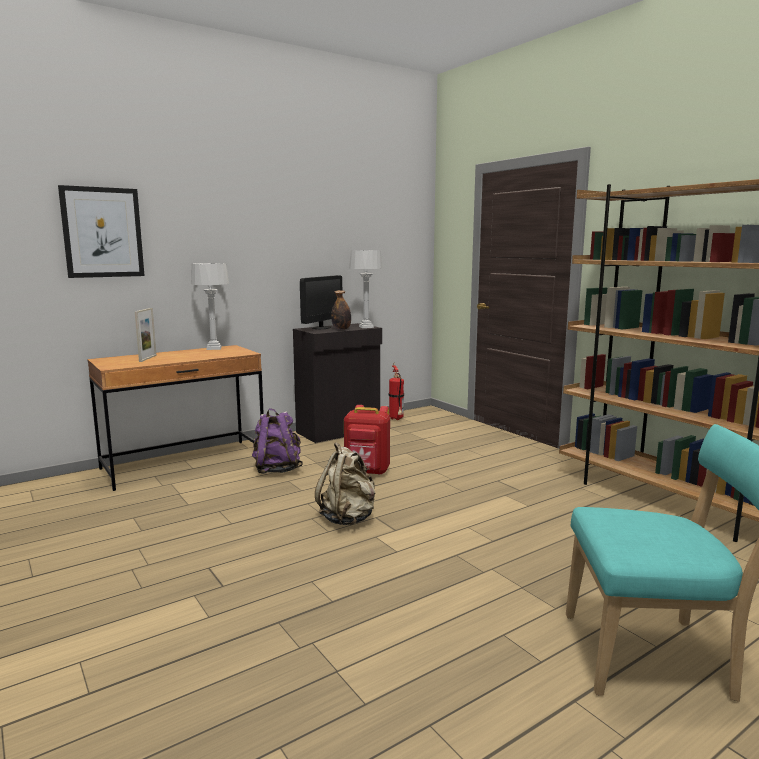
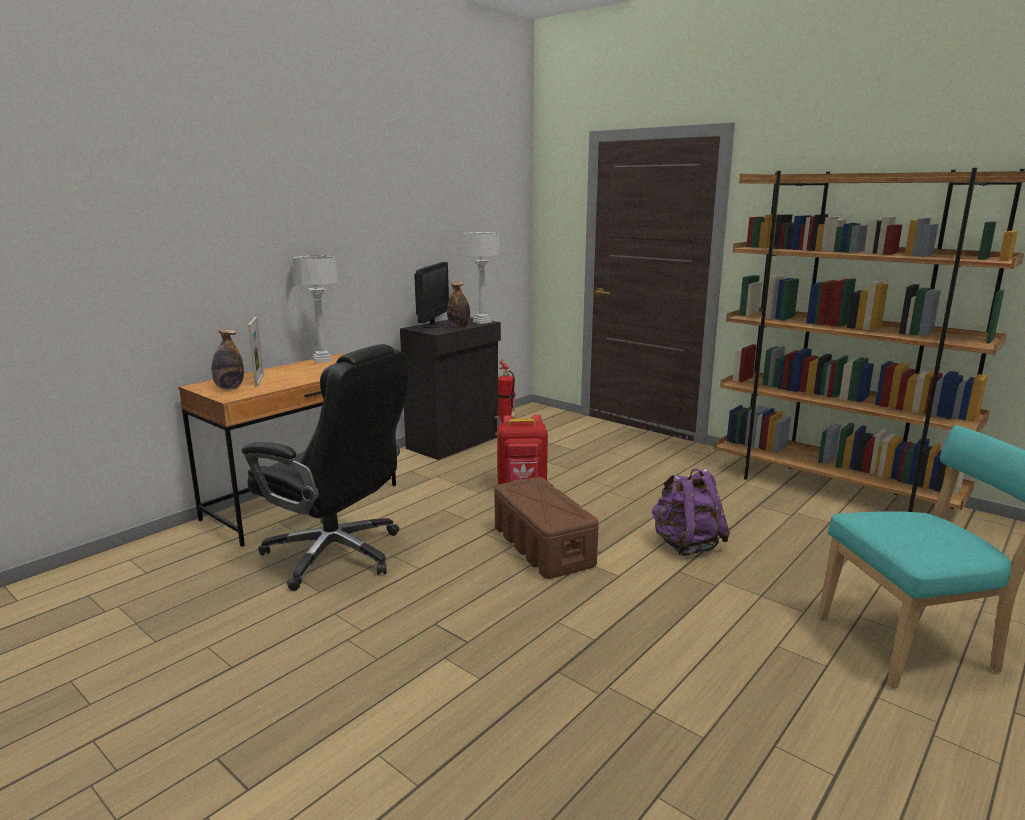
camera: 15 degrees left, 5 degrees up
picture [58,185,145,278] -> none
purple backpack [252,408,303,474] -> purple backpack moved to [652,469,730,556]
beige backpack [315,442,375,525] -> brown storage box [494,477,599,579]
none -> bottle [211,329,244,389]
none -> black office chair [241,344,409,591]

